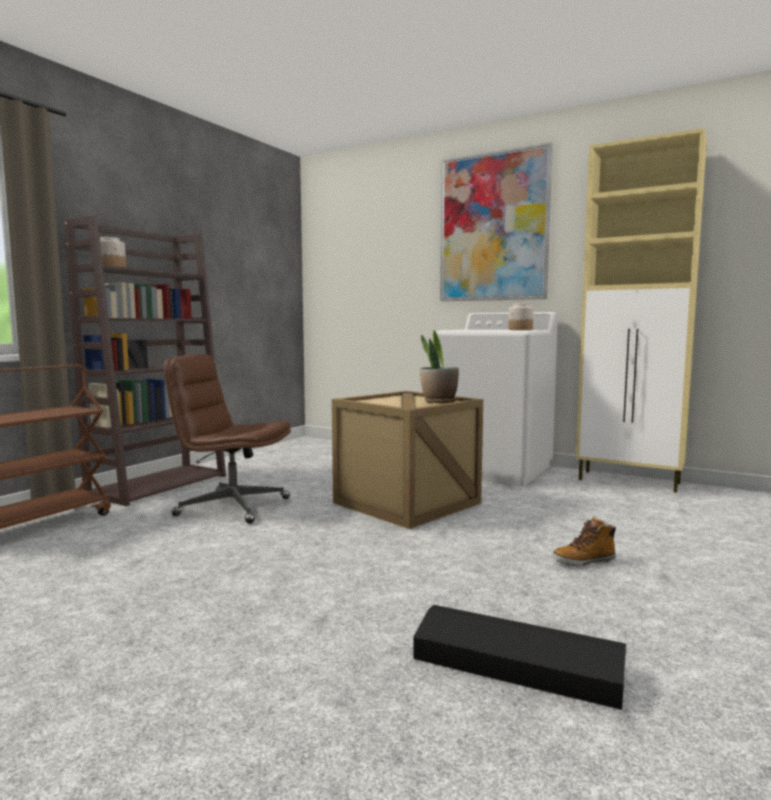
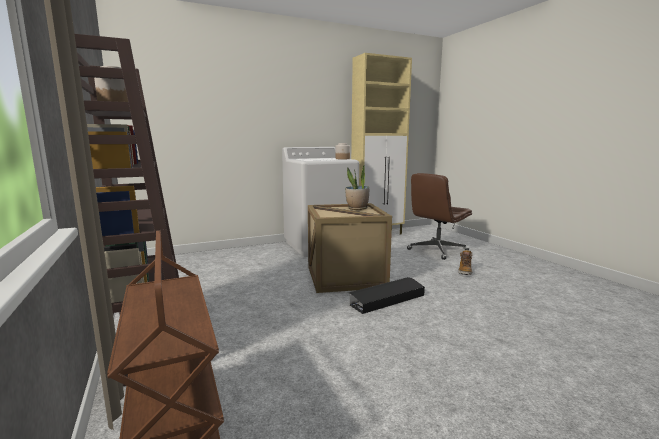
camera: 55 degrees left, 5 degrees up
brown office chair [164,354,291,524] -> brown office chair moved to [407,173,472,260]
black storage box [413,605,627,710] -> black storage box moved to [349,277,425,314]
picture [440,142,553,301] -> none

